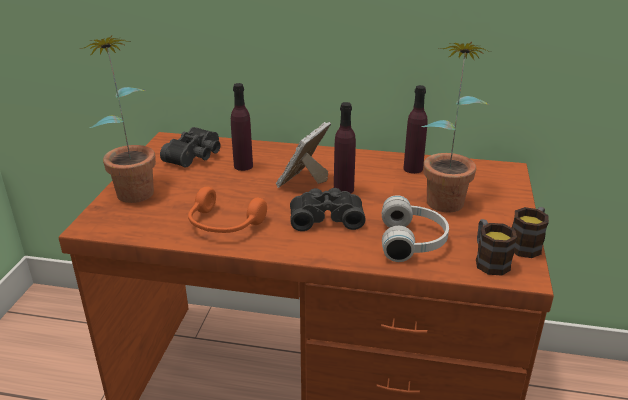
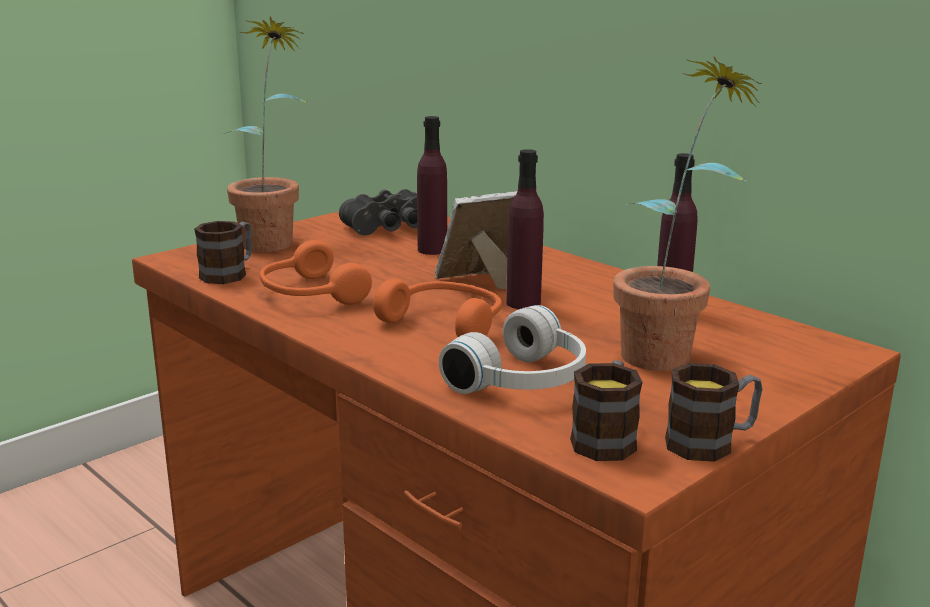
camera: 35 degrees right, 10 degrees down
black binoculars [290,188,366,231] -> orange headphones [373,279,502,337]
none -> mug [194,221,252,284]

